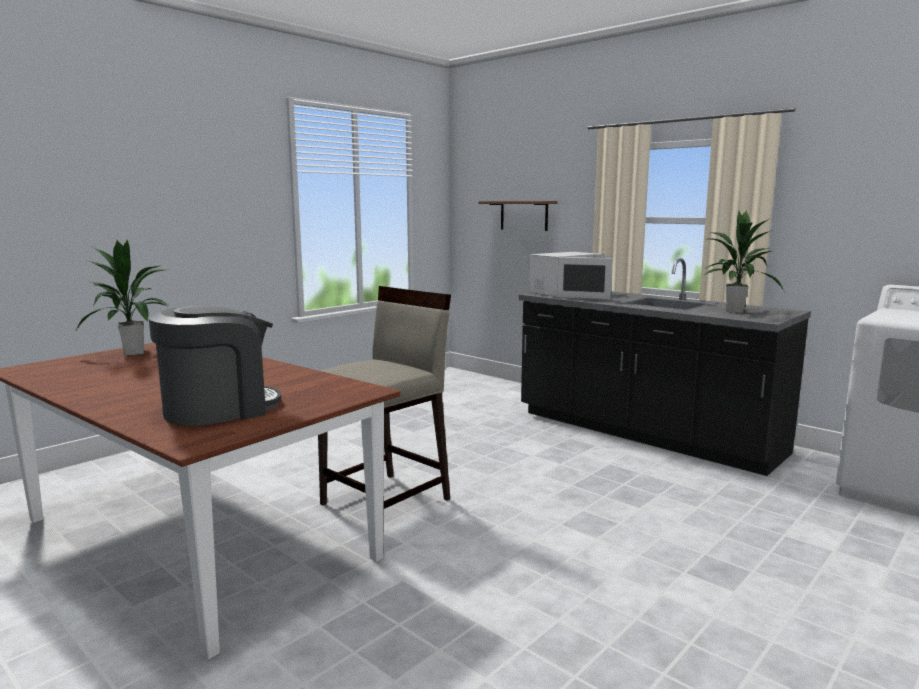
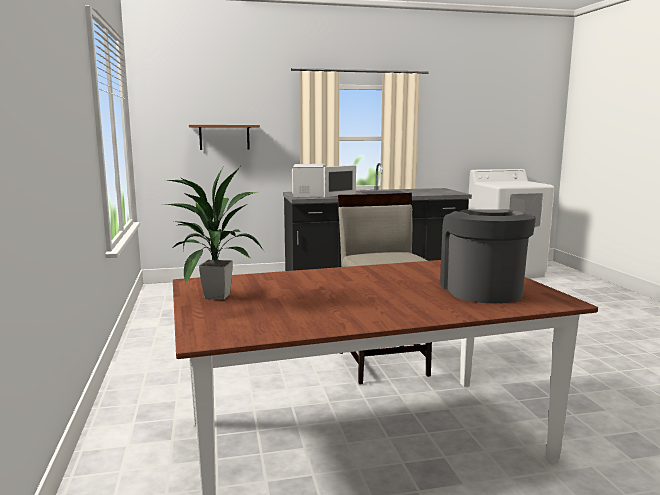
camera: 55 degrees left, 0 degrees up
potted plant [703,210,785,313] -> none

